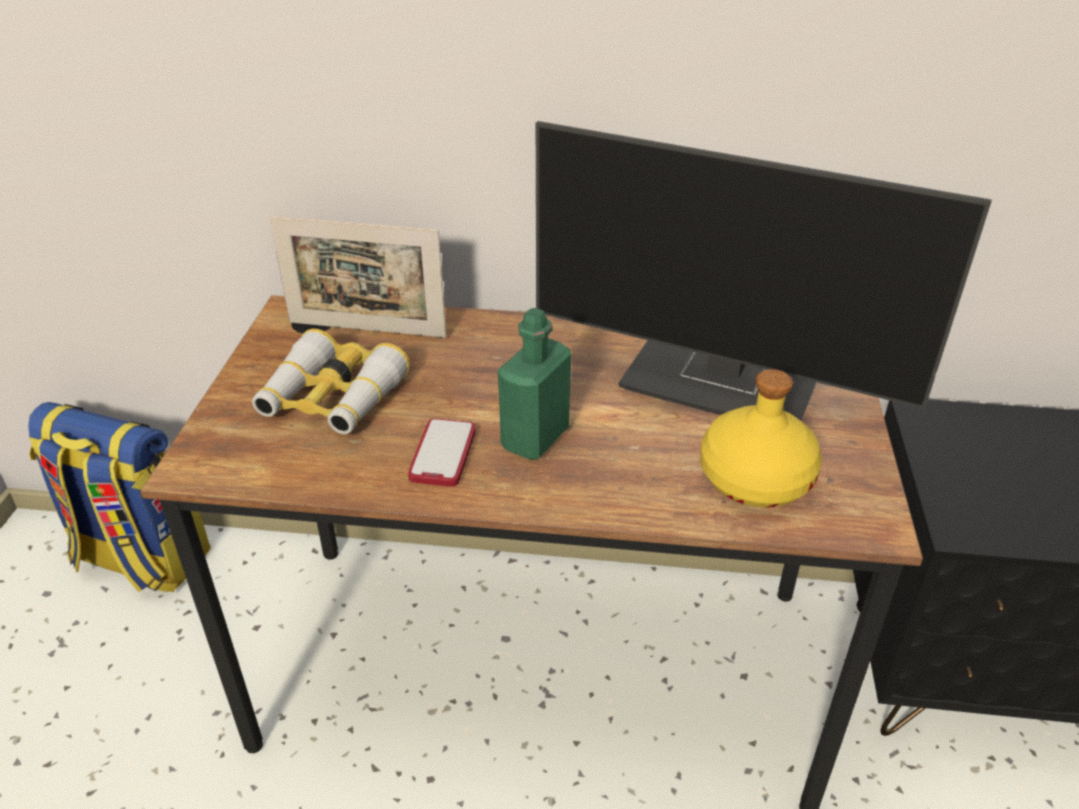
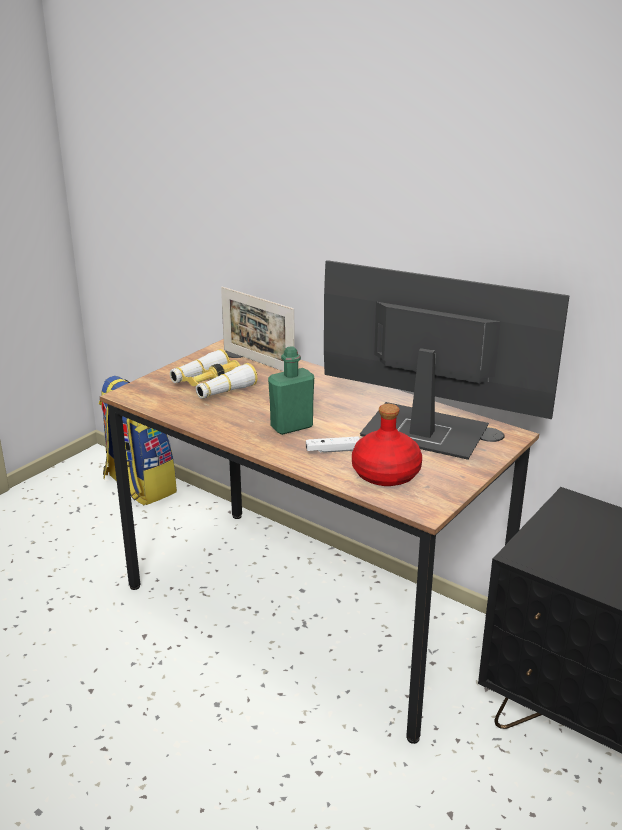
camera: 30 degrees right, 10 degrees down
phone [408,418,476,487] -> none
monitor [536,121,992,421] -> monitor turned 150 degrees clockwise [324,260,570,460]
yellow bottle [700,369,822,507] -> red bottle [352,404,422,486]
none -> white game controller [306,436,360,453]

